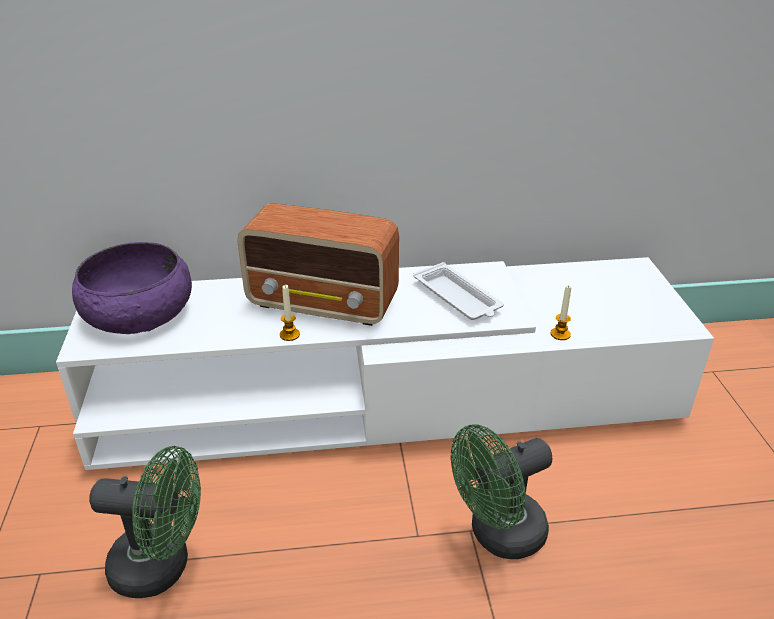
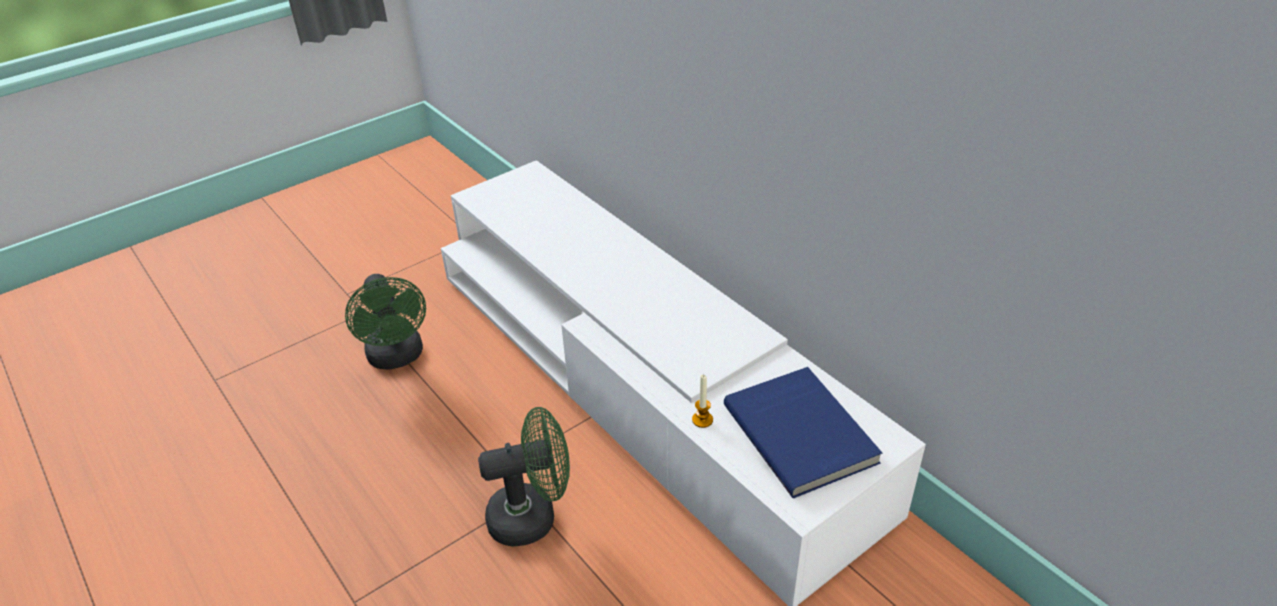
camera: 60 degrees right, 5 degrees up
purple bowl [72,242,192,334] -> none
radio [238,203,399,326] -> none
candle [280,285,300,341] -> none
white tray [414,262,504,320] -> none
green fan [451,424,552,559] -> green fan turned 135 degrees clockwise [478,407,570,547]
none -> blue book [724,367,882,498]

